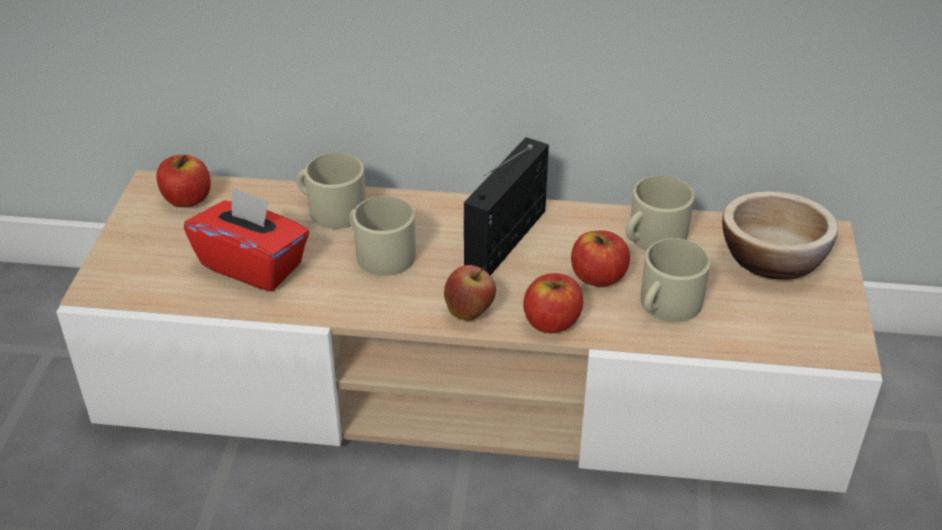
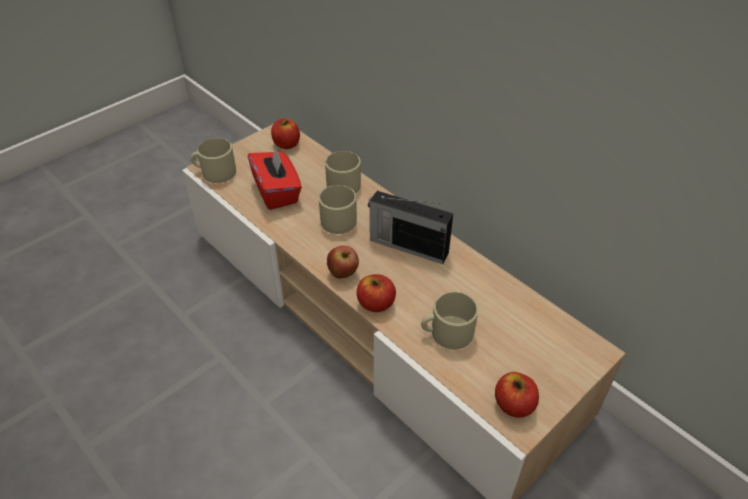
camera: 40 degrees right, 5 degrees up
radio [464,137,549,276] -> radio turned 135 degrees counterclockwise [368,191,453,264]
apple [571,230,630,287] -> apple moved to [495,372,539,418]
beige mug [626,176,694,251] -> beige mug moved to [191,138,236,183]
bowl [722,191,838,280] -> none

